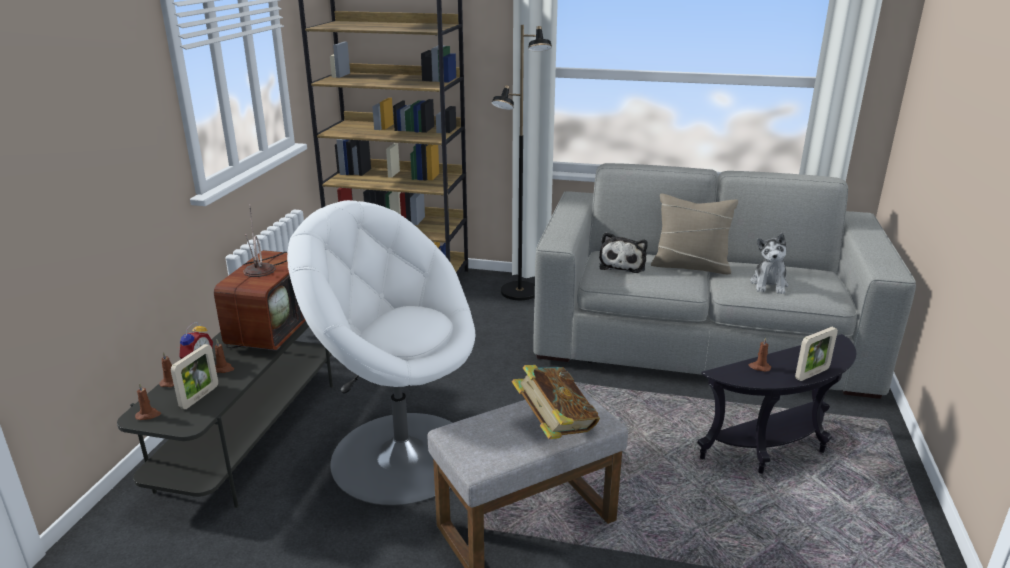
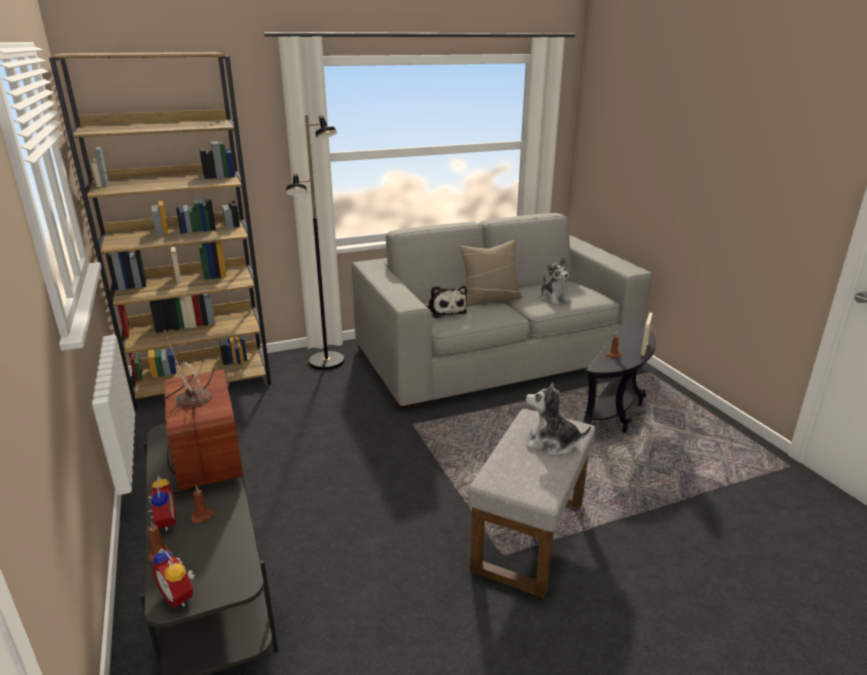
camera: 35 degrees left, 0 degrees up
brown candle [135,383,161,420] -> alarm clock [153,548,194,608]
picture frame [171,344,218,409] -> none
white armchair [287,200,476,506] -> none
book [512,365,600,439] -> plush toy [526,381,591,455]

